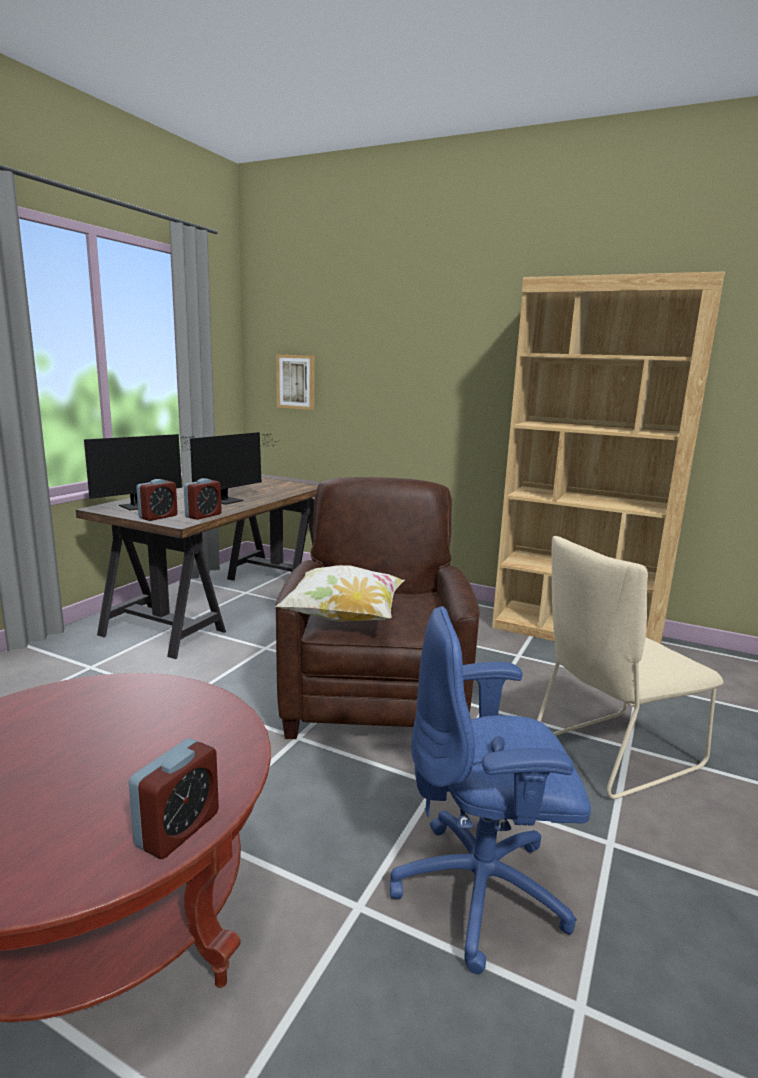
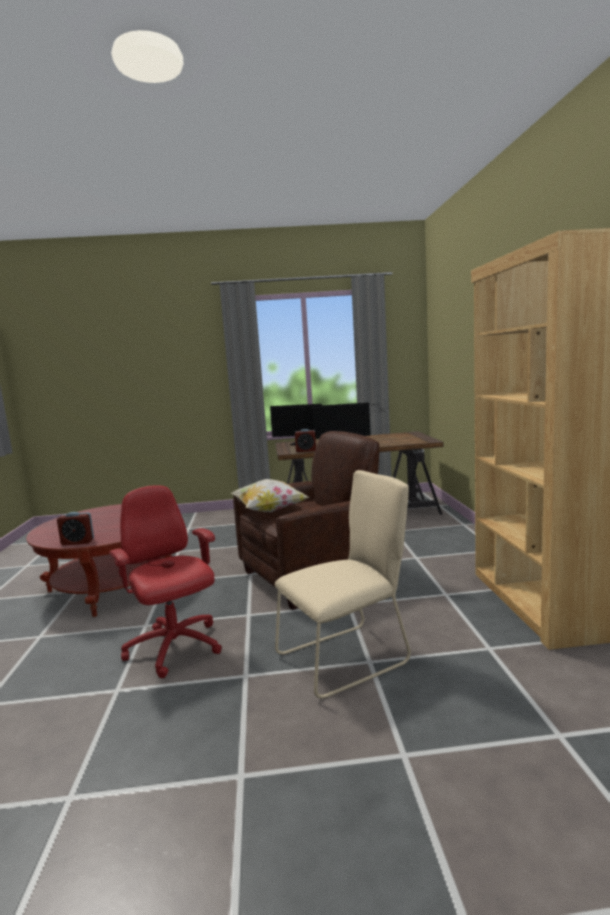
camera: 60 degrees right, 5 degrees down
alarm clock [136,479,177,521] -> none
picture [276,355,315,410] -> none
blue office chair [390,606,591,974] -> red office chair [109,485,222,678]
beige chair [537,536,723,799] -> beige chair turned 120 degrees clockwise [275,470,411,699]

